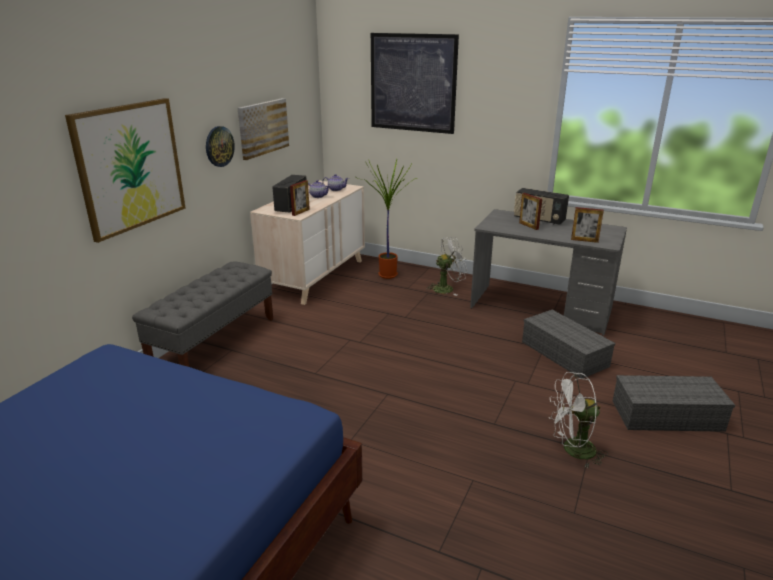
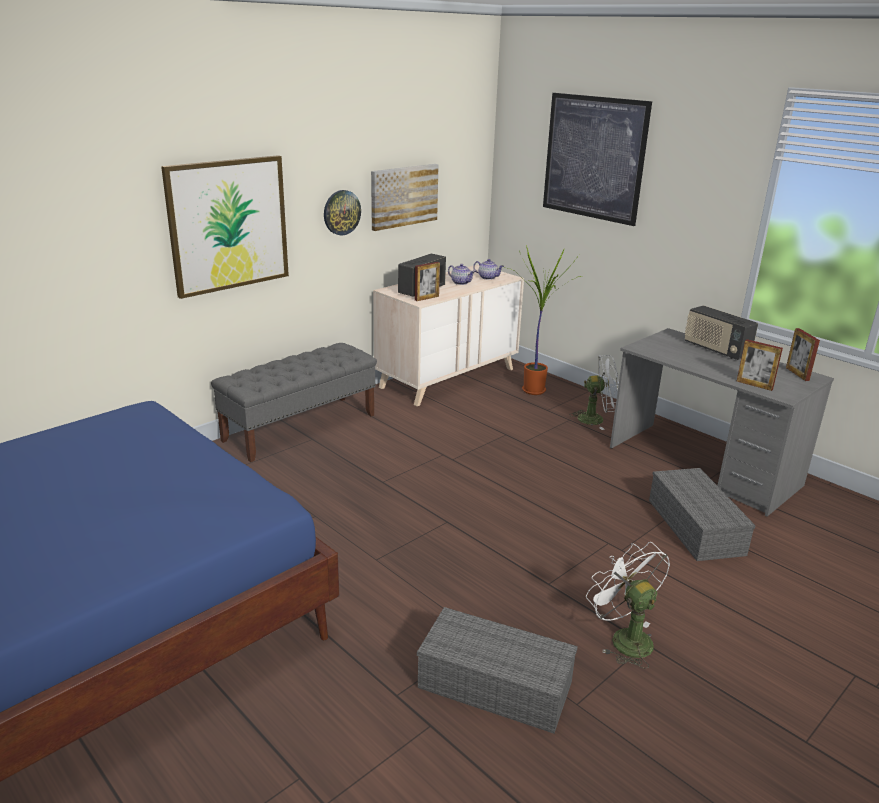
camera: 20 degrees right, 0 degrees up
picture frame [519,193,542,230] -> picture frame moved to [786,328,820,381]
white fan [549,372,608,468] -> white fan turned 45 degrees clockwise [586,542,670,669]
grey storage box [613,375,735,432] -> grey storage box moved to [417,607,578,734]

